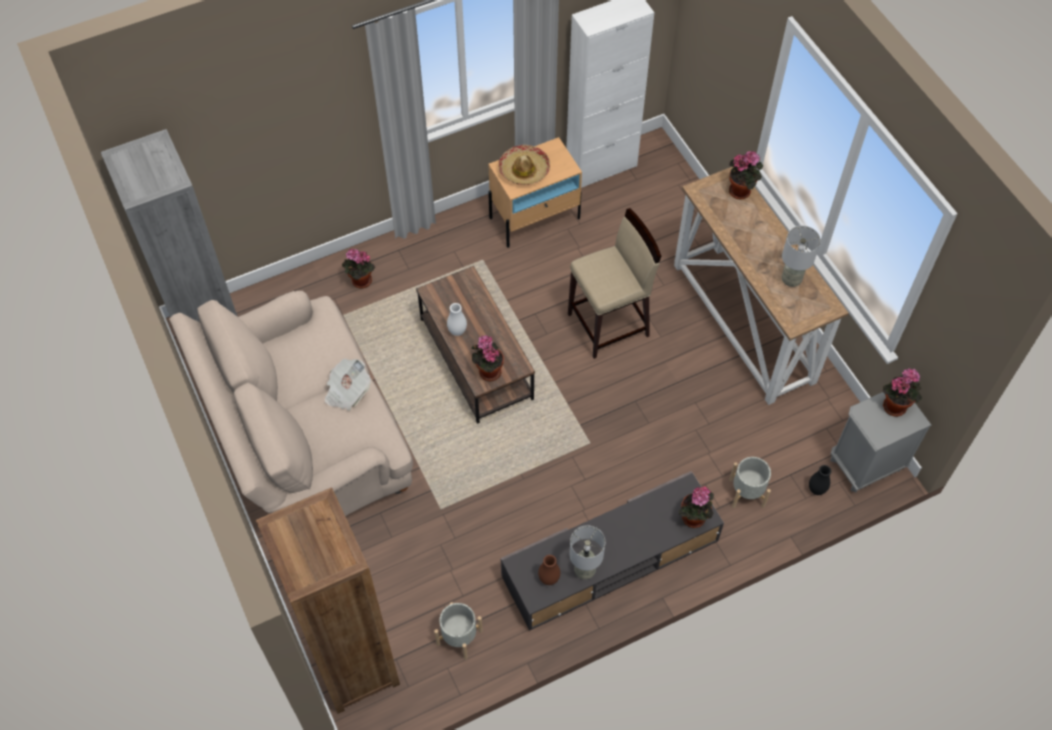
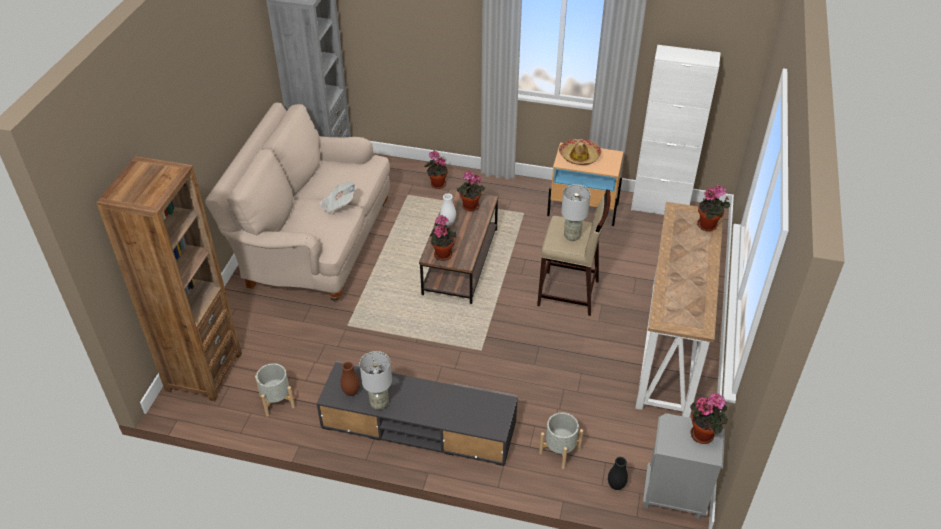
camera: 40 degrees right, 15 degrees down
potted plant [679,487,714,528] -> potted plant moved to [457,171,485,211]
grey table lamp [782,226,821,287] -> grey table lamp moved to [561,184,591,241]

